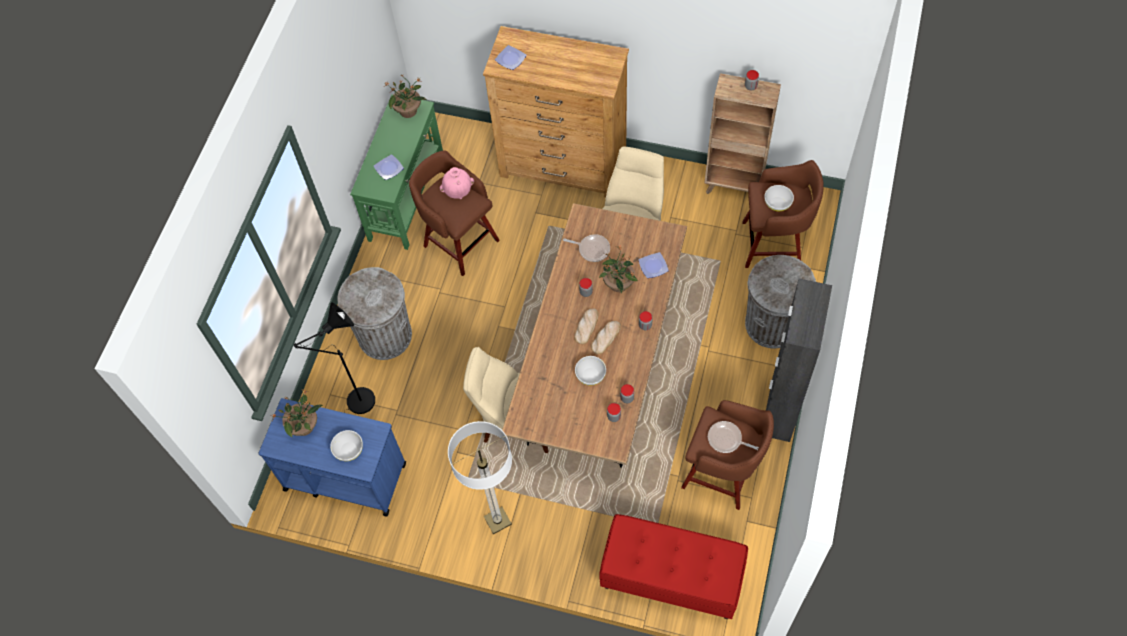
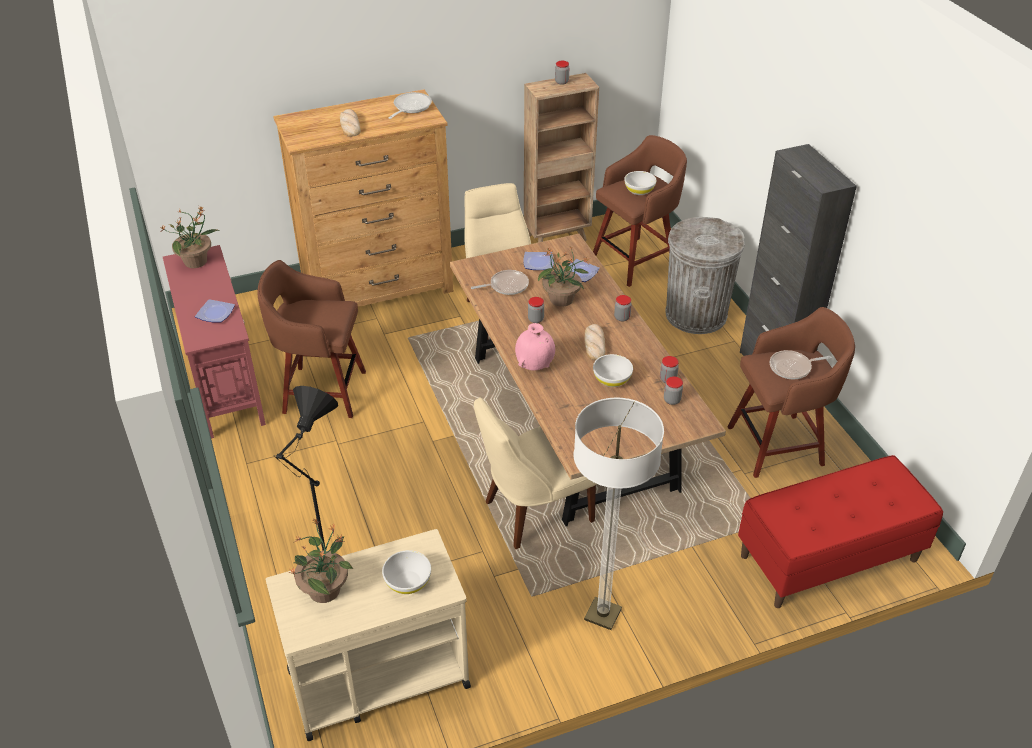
camera: 40 degrees left, 20 degrees down
blue cart [258,398,406,517] -> beige cart [266,529,471,741]
grey trash can [337,267,412,360] -> none
green console table [350,94,443,250] -> red console table [163,245,266,439]
pink vase [440,167,474,199] -> pink vase moved to [515,323,555,370]
plate [495,45,527,70] -> plate moved to [523,252,554,270]
bread [574,308,599,344] -> bread moved to [340,109,361,137]
none -> frying pan [388,92,432,119]

